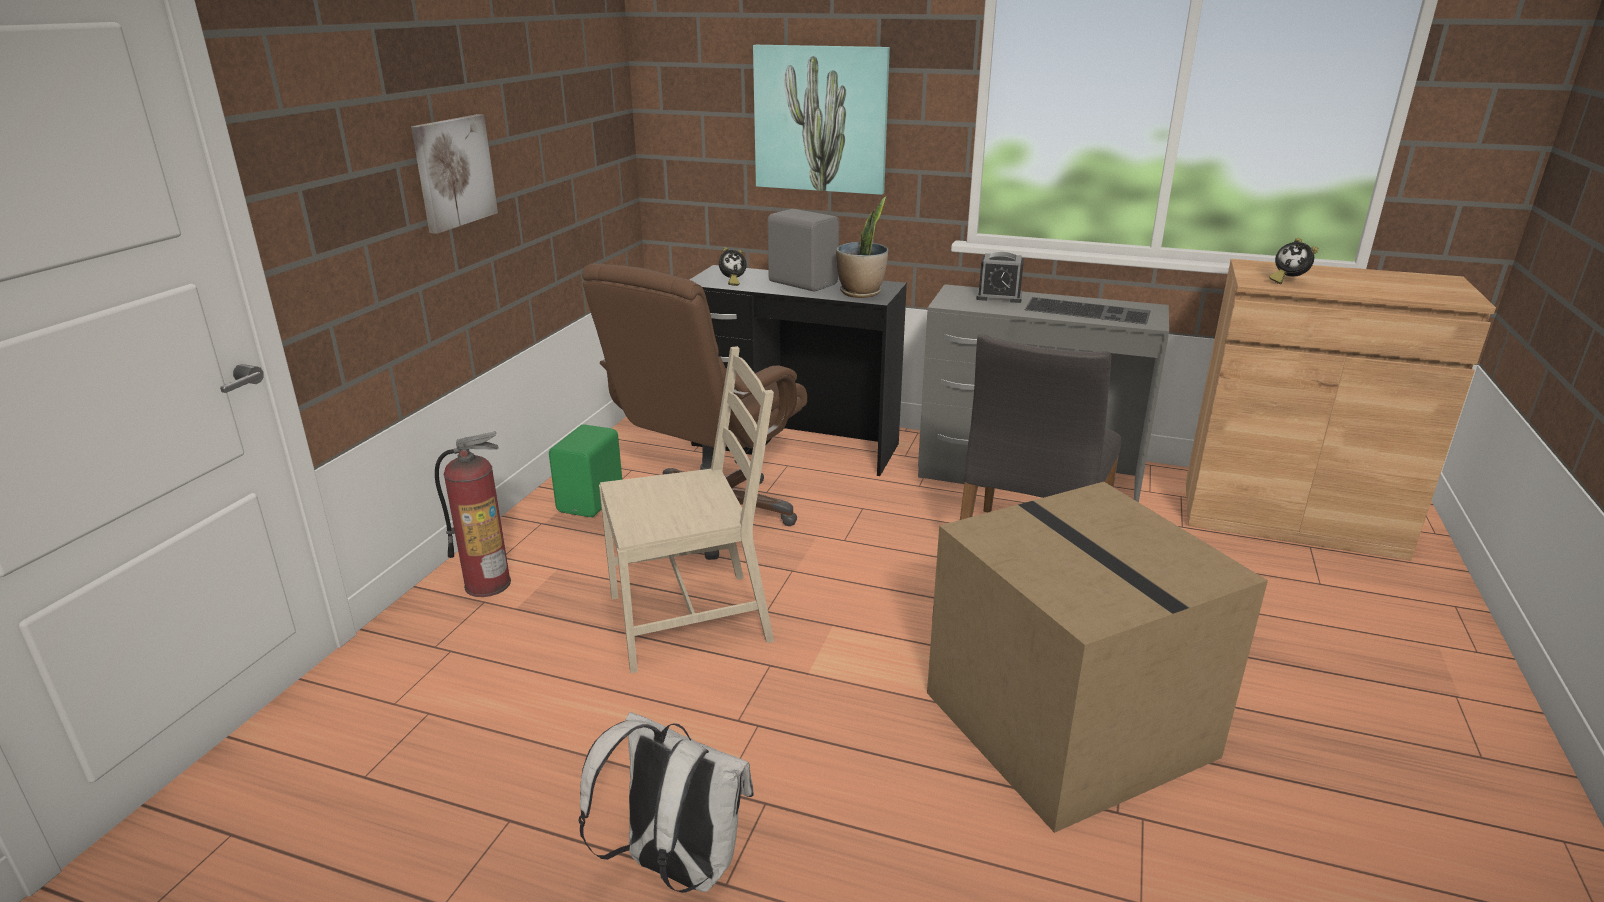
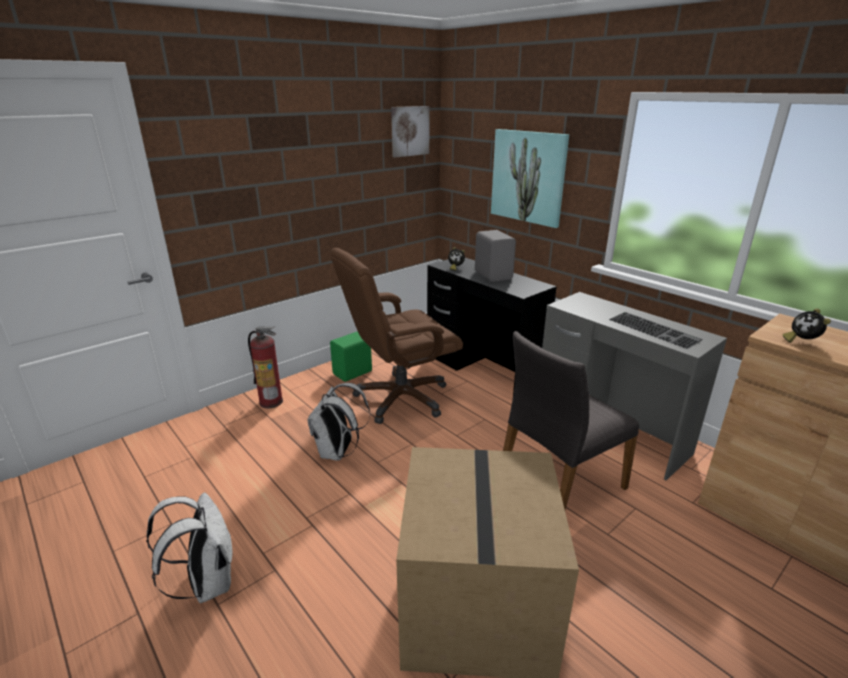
camera: 30 degrees right, 0 degrees up
picture [411,114,498,234] -> picture moved to [391,106,430,157]
beige chair [599,346,774,673] -> white backpack [307,383,370,461]
potted plant [836,197,888,298] -> none
alarm clock [976,252,1024,303] -> none

